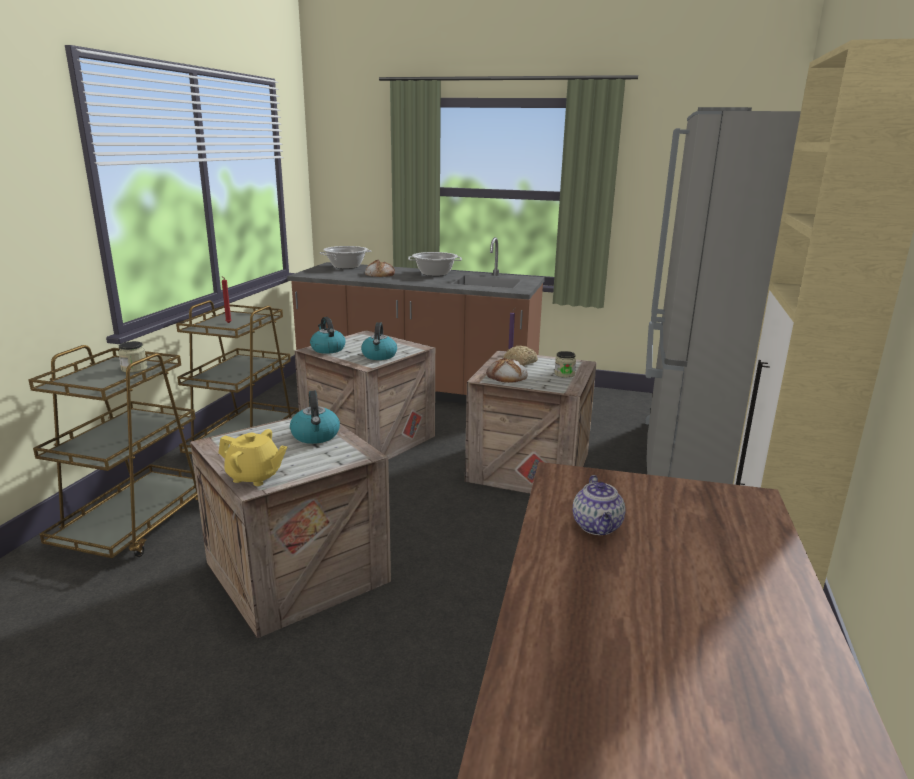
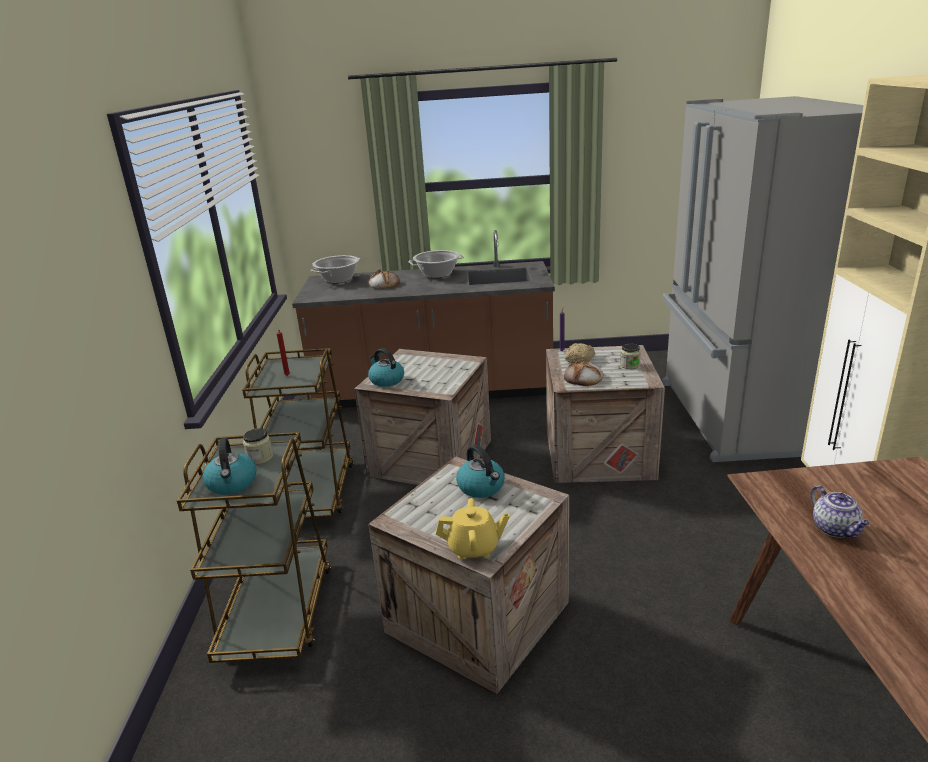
camera: 15 degrees left, 5 degrees up
kettle [361,322,397,360] -> kettle moved to [203,438,257,495]

